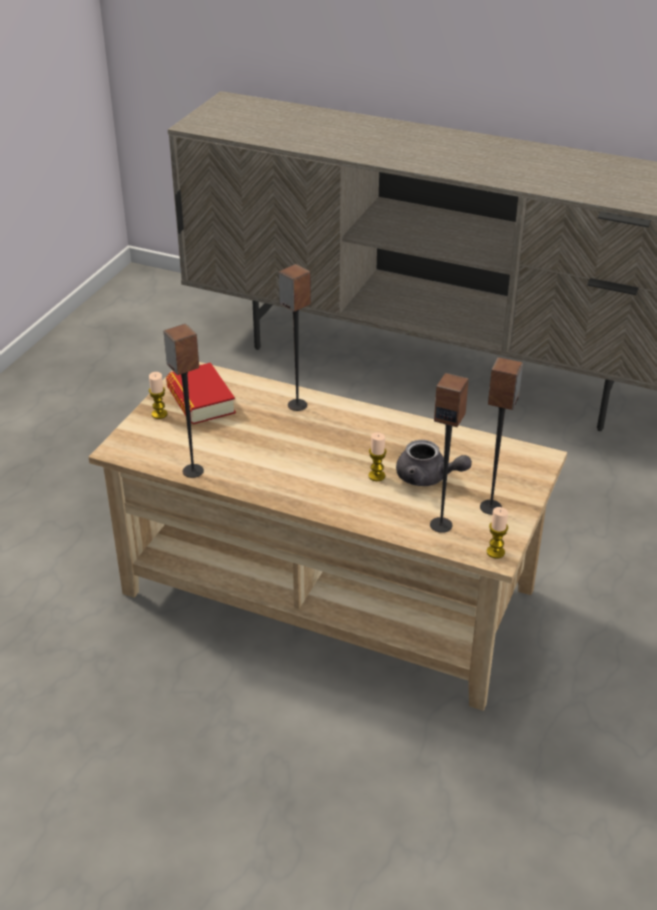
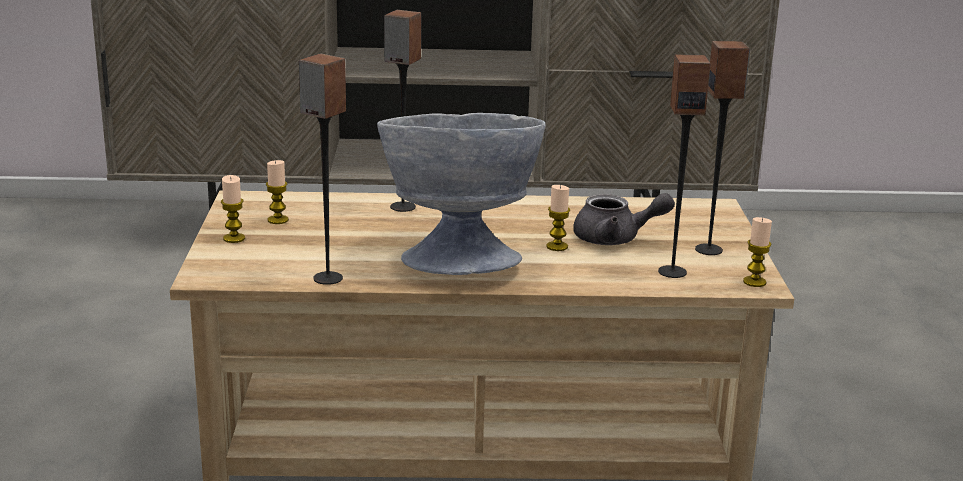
camera: 25 degrees left, 15 degrees down
book [166,363,236,424] -> candle [266,160,289,224]
none -> grey bowl [377,113,546,275]

